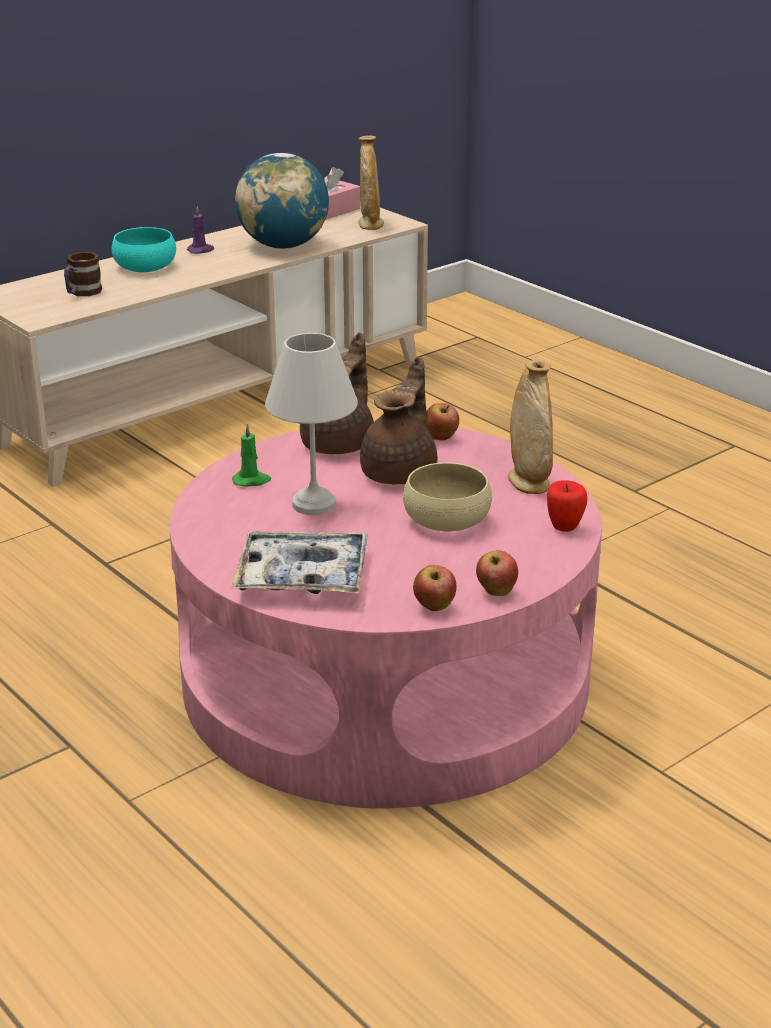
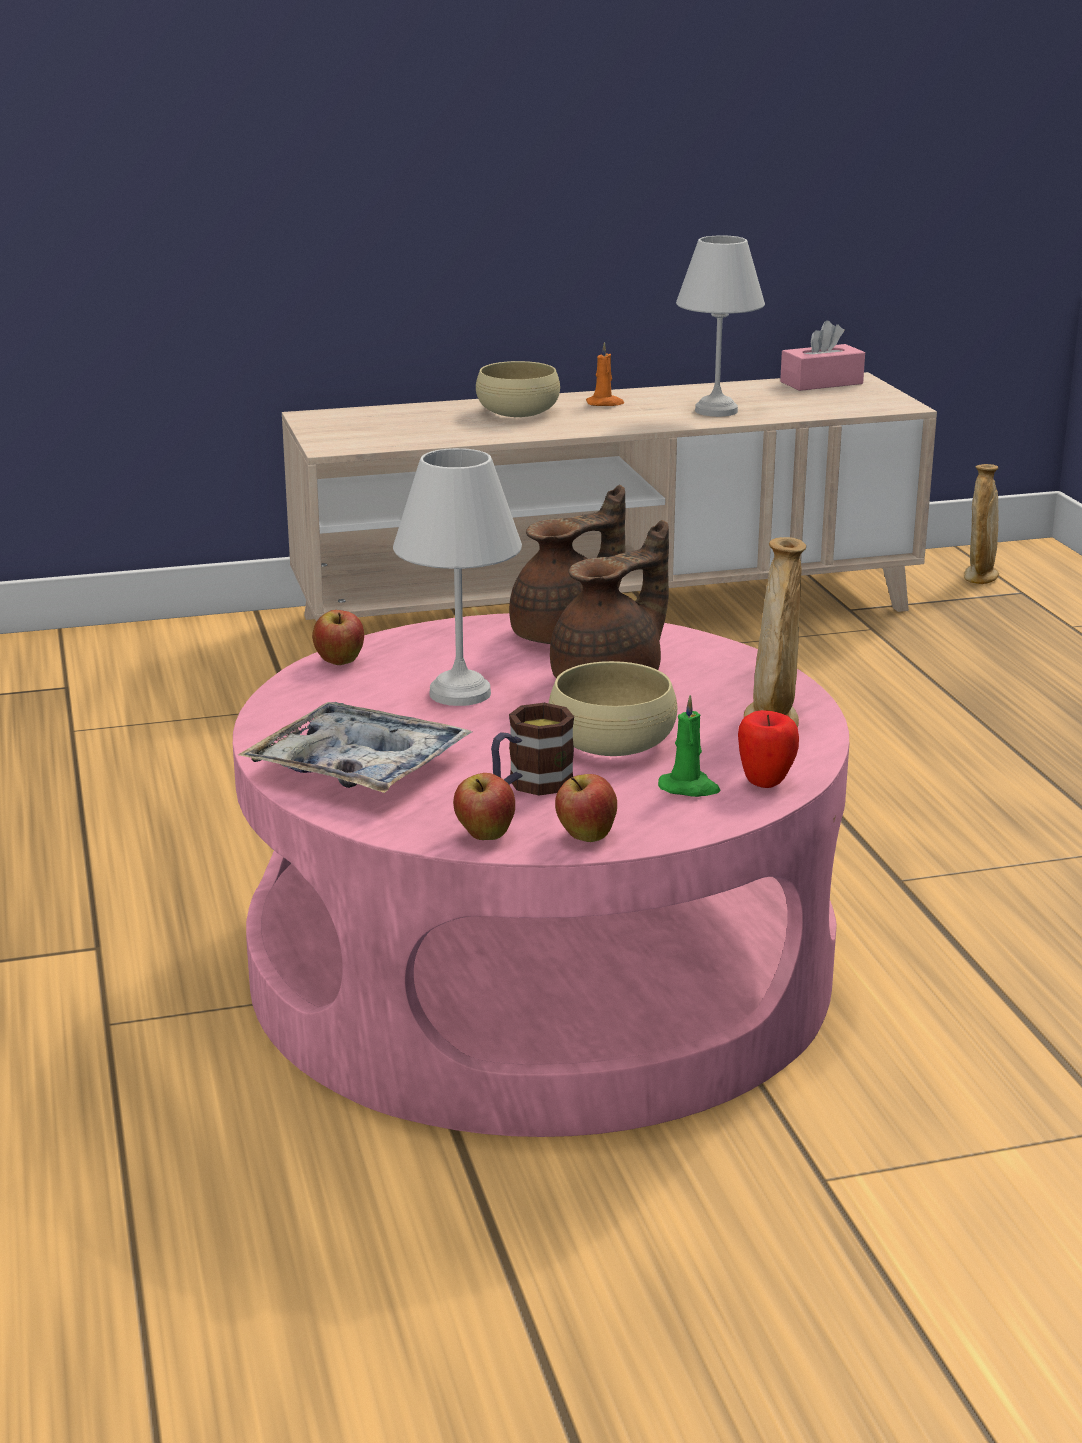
camera: 25 degrees right, 5 degrees down
mug [64,252,102,296] -> mug moved to [491,703,574,795]
turquoise bowl [112,227,176,272] -> beige bowl [476,361,560,417]
purple candle [187,206,214,254] -> orange candle [586,342,624,406]
green candle [232,424,271,487] -> green candle moved to [658,695,721,797]
globe [235,153,329,249] -> white table lamp [676,235,765,417]
beige vase [358,136,384,230] -> beige vase moved to [964,464,999,584]
apple [426,403,459,441] -> apple moved to [312,610,364,665]

